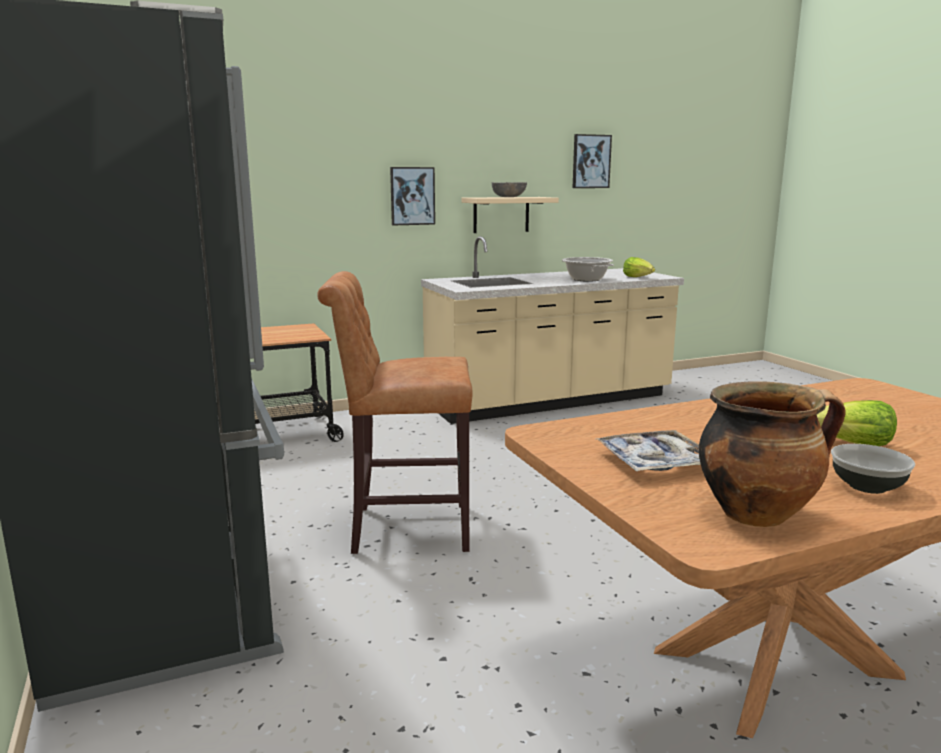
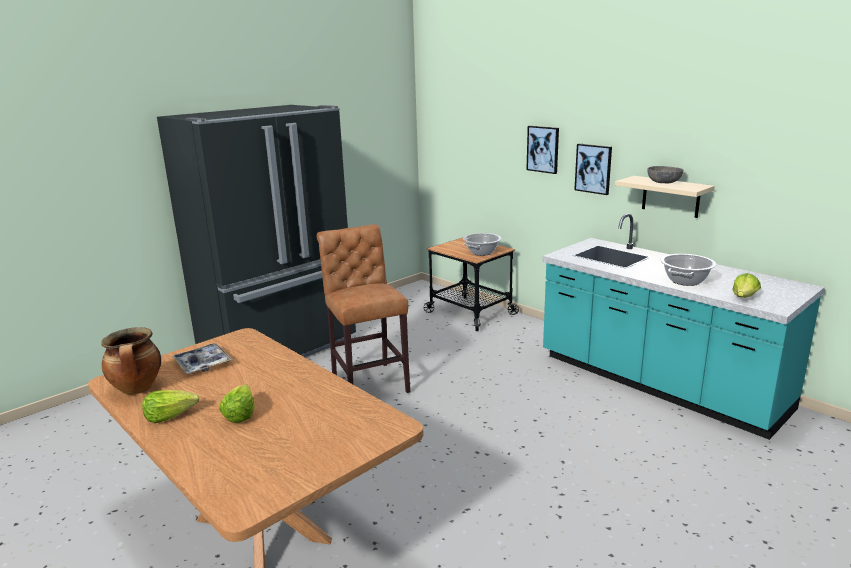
camera: 70 degrees right, 5 degrees up
beige counter [421,236,684,424] -> turquoise counter [542,214,825,440]
picture [573,134,612,188] -> picture moved to [526,126,559,174]
bowl [831,444,915,494] -> lettuce [142,390,199,423]
none -> cooking pot [463,233,501,256]

